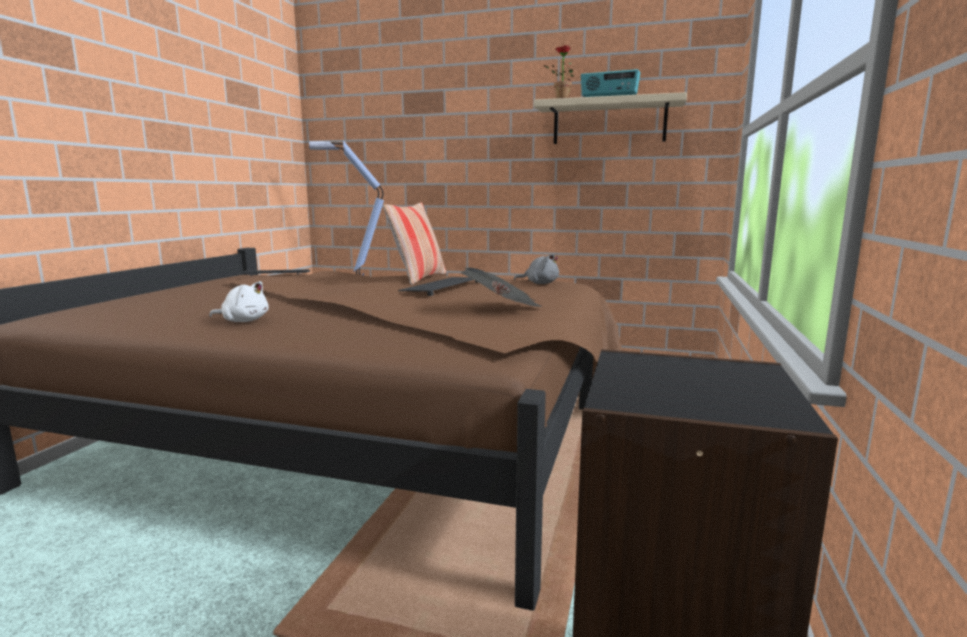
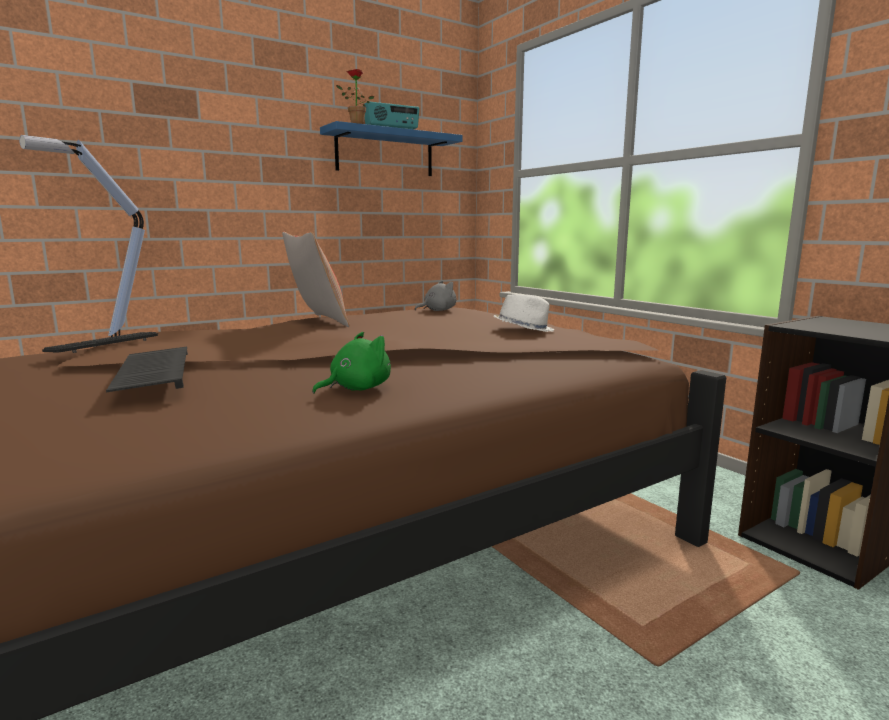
camera: 50 degrees left, 0 degrees up
white plush toy [209,281,269,322] -> green plush toy [312,332,391,394]
keyboard [398,277,477,296] -> keyboard moved to [106,346,188,392]
newspaper [461,268,541,307] -> white hat [494,294,555,332]
beige shelf [534,92,687,144] -> blue shelf [320,121,463,176]

